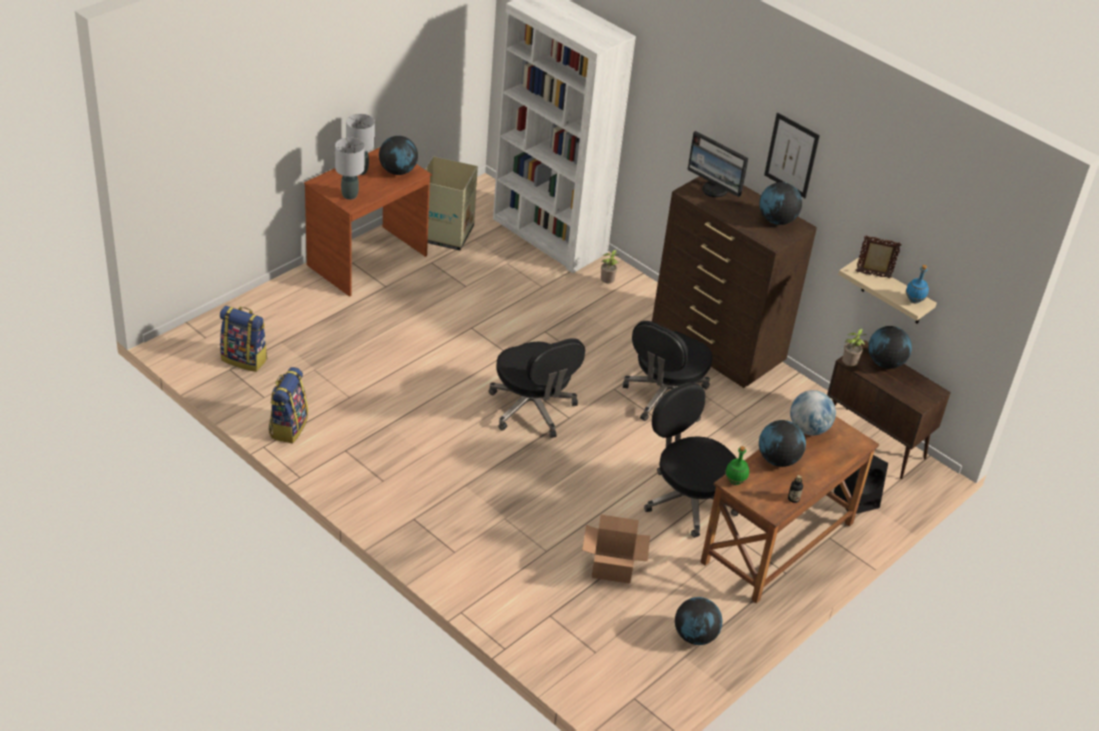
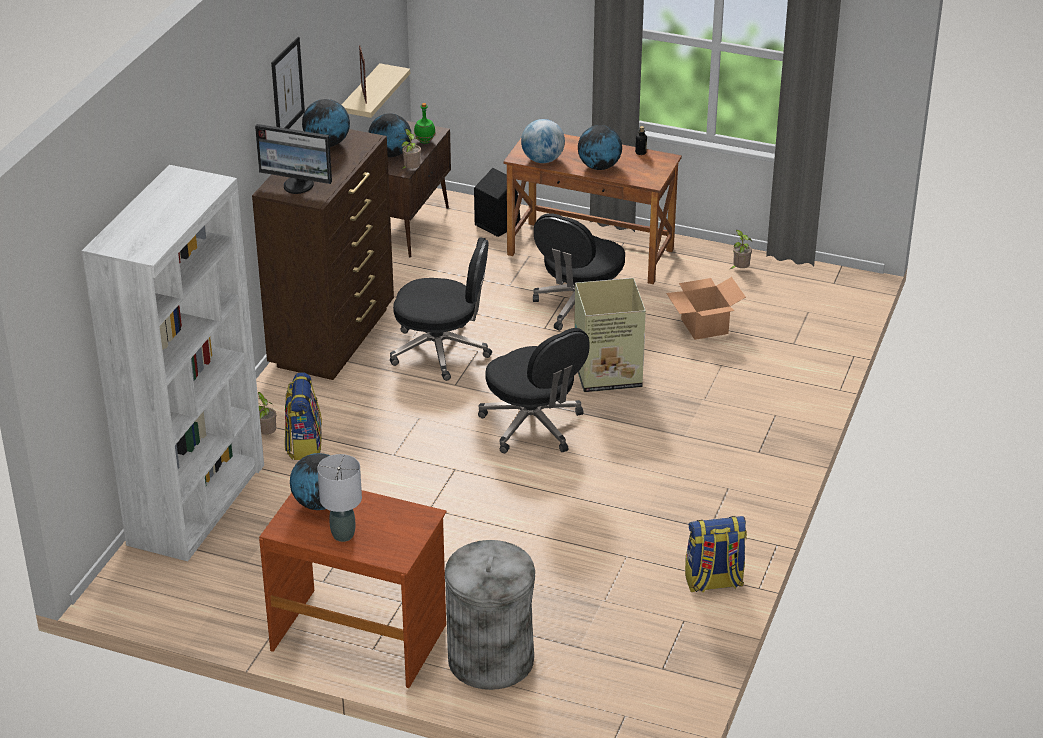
camera: 110 degrees left, 5 degrees down
backpack [220,306,267,372] -> backpack moved to [285,372,322,460]
grey table lamp [335,137,365,200] -> none
cardboard box [425,156,478,251] -> cardboard box moved to [574,278,646,392]
black office chair [489,338,585,438] -> black office chair turned 105 degrees clockwise [478,328,590,453]
globe [675,597,723,645] -> potted plant [729,230,752,270]
monitor [687,131,748,197] -> monitor turned 90 degrees clockwise [255,124,332,194]
green bottle [725,446,749,485] -> green bottle moved to [414,103,436,144]
blue bottle [906,265,929,304] -> none
none -> grey trash can [445,540,535,690]

